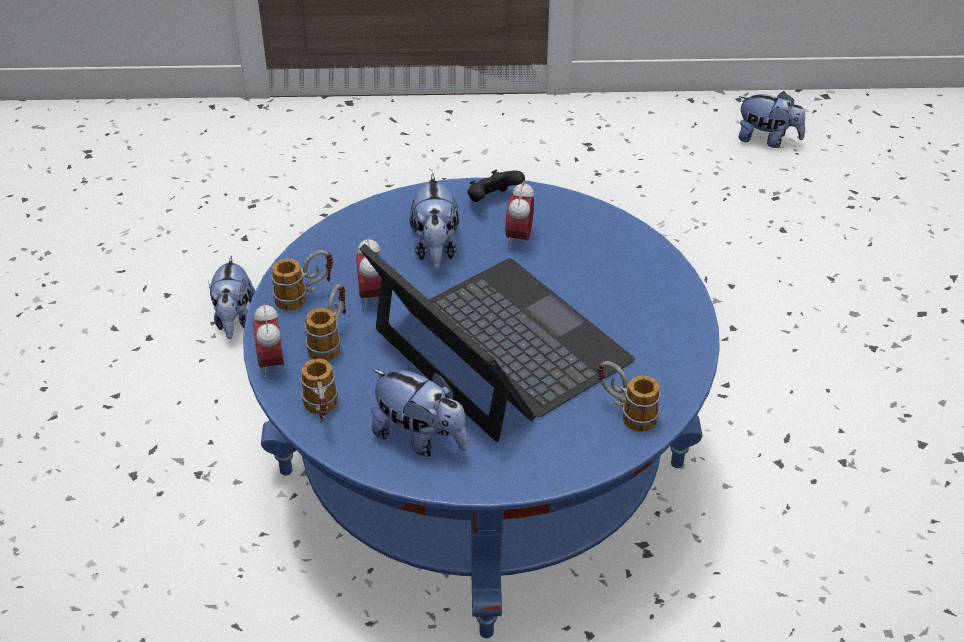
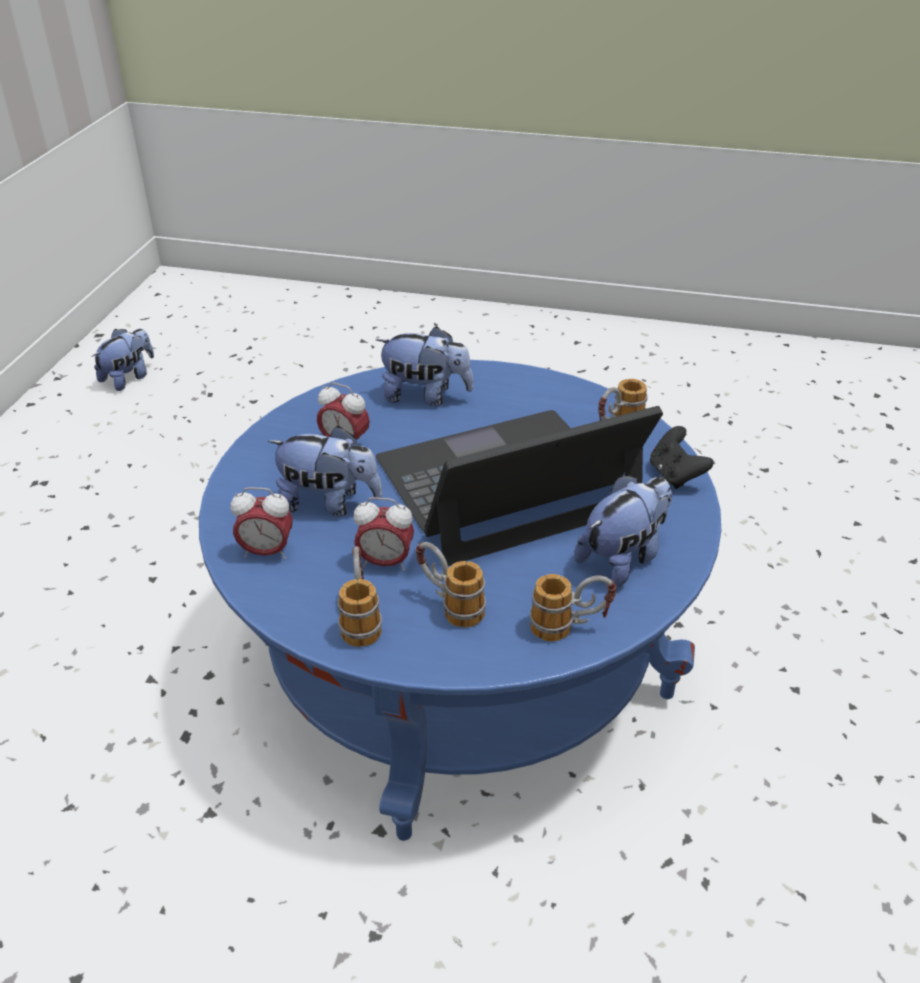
camera: 75 degrees left, 5 degrees down
plush toy [209,256,255,339] -> plush toy moved to [376,326,474,406]
alarm clock [253,303,284,378] -> alarm clock moved to [231,487,293,559]
black game controller [467,170,525,202] -> black game controller moved to [650,426,713,489]

